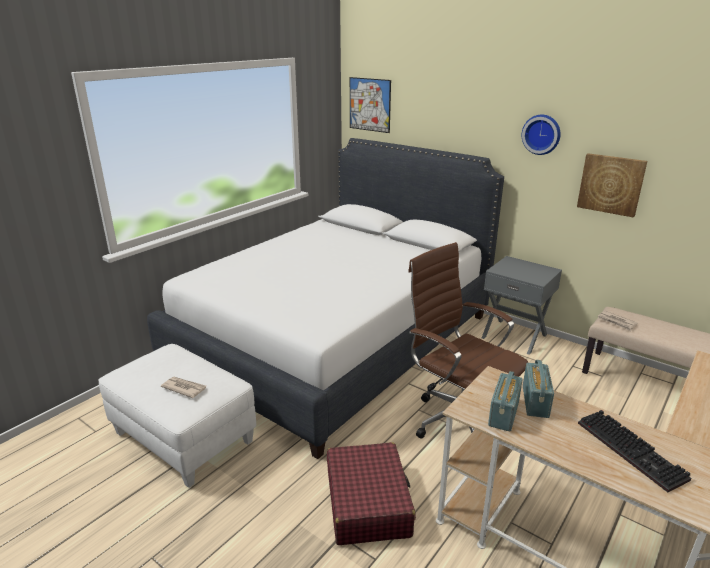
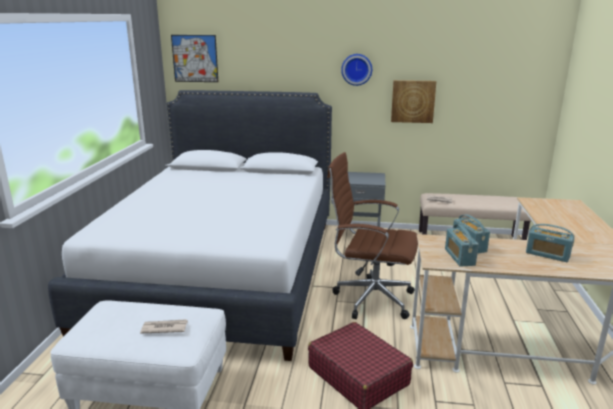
camera: 30 degrees left, 5 degrees down
keyboard [578,410,691,492] -> radio [526,224,575,262]

